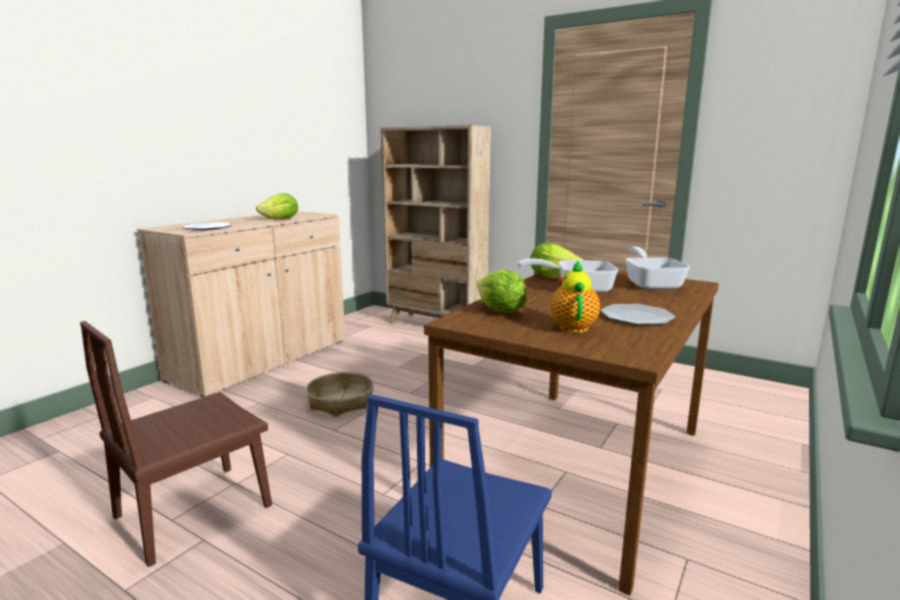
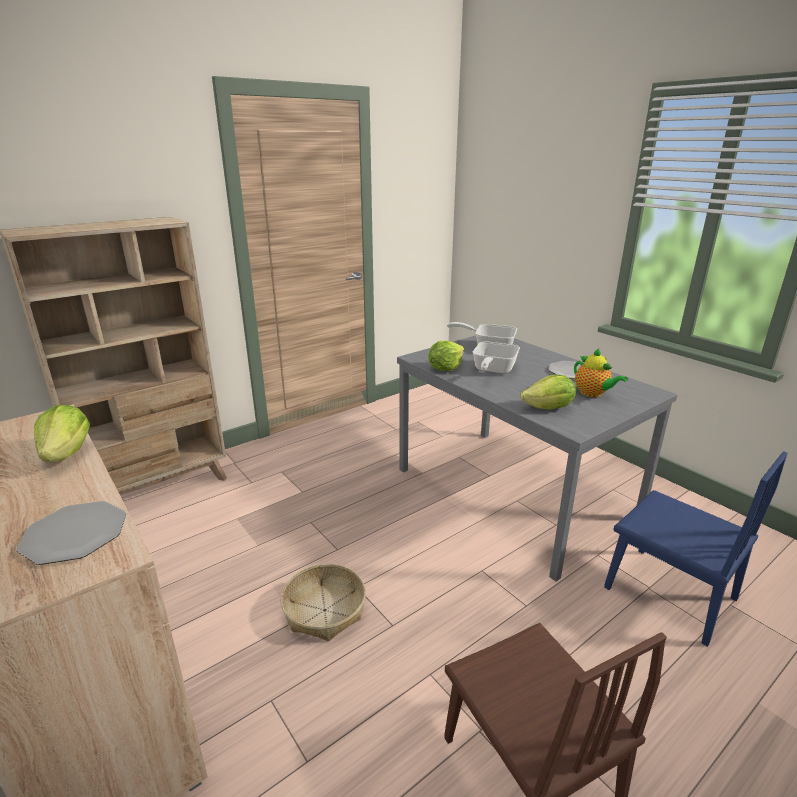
camera: 70 degrees left, 10 degrees up
brown dining table [424,271,719,596] -> grey dining table [397,335,677,581]
teapot [550,261,600,333] -> teapot turned 150 degrees counterclockwise [574,349,628,397]

